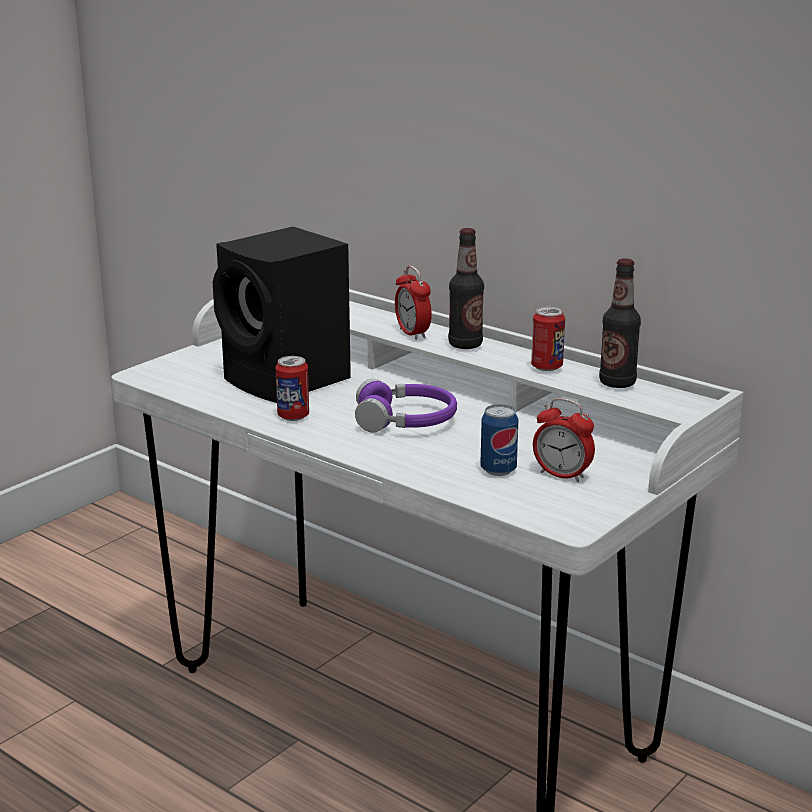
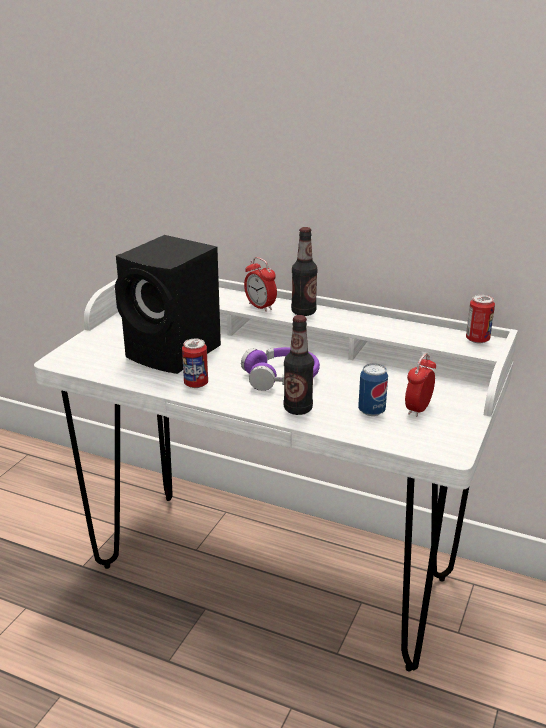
camera: 15 degrees left, 5 degrees up
can [531,307,565,371] -> can moved to [466,295,495,343]
alarm clock [533,398,595,482] -> alarm clock turned 105 degrees clockwise [405,353,436,417]
bottle [599,258,641,388] -> bottle moved to [283,315,314,415]

